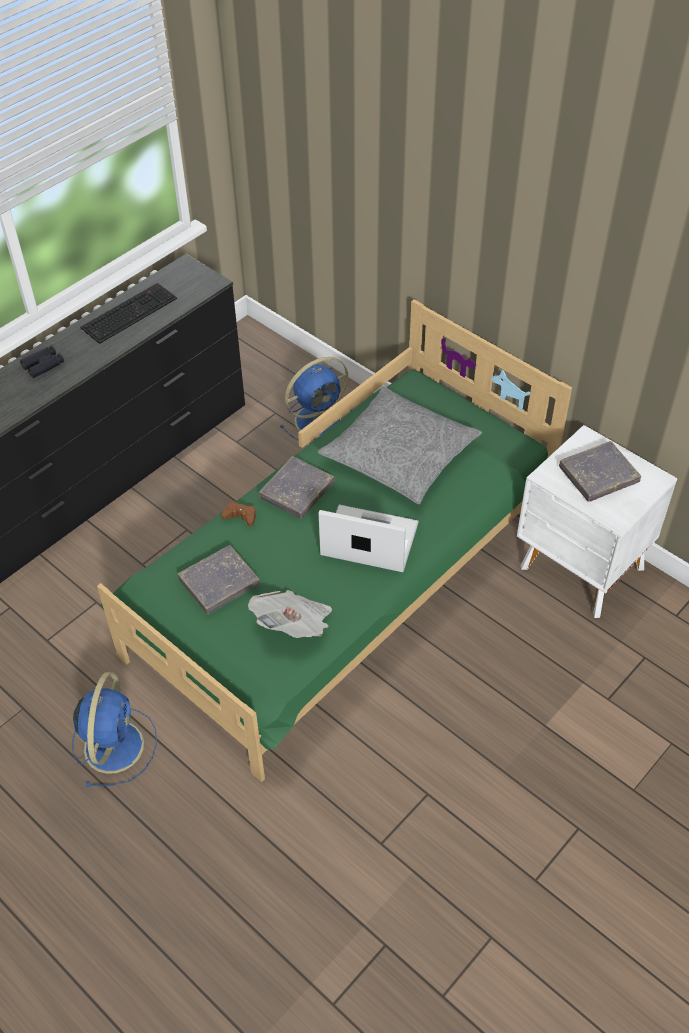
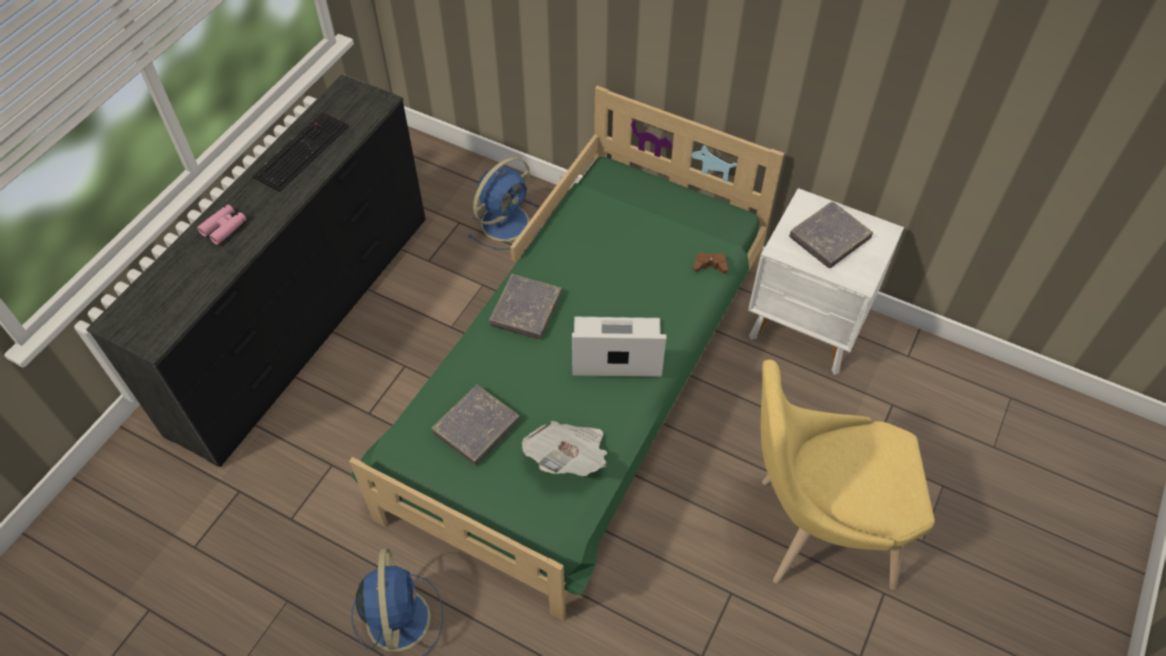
camera: 15 degrees left, 5 degrees up
black binoculars [20,346,64,378] -> pink binoculars [197,204,246,245]
brown game controller [221,501,256,526] -> brown game controller moved to [693,252,728,274]
grey pillow [318,387,482,504] -> none
none -> yellow chair [761,360,935,590]

